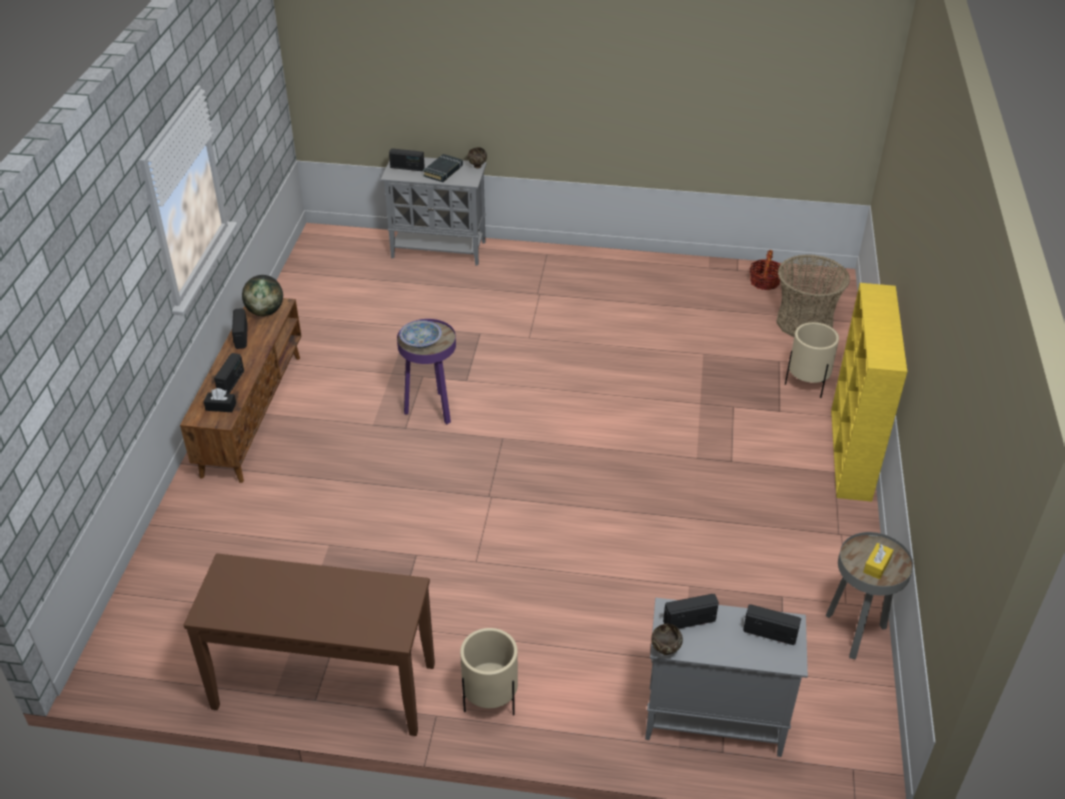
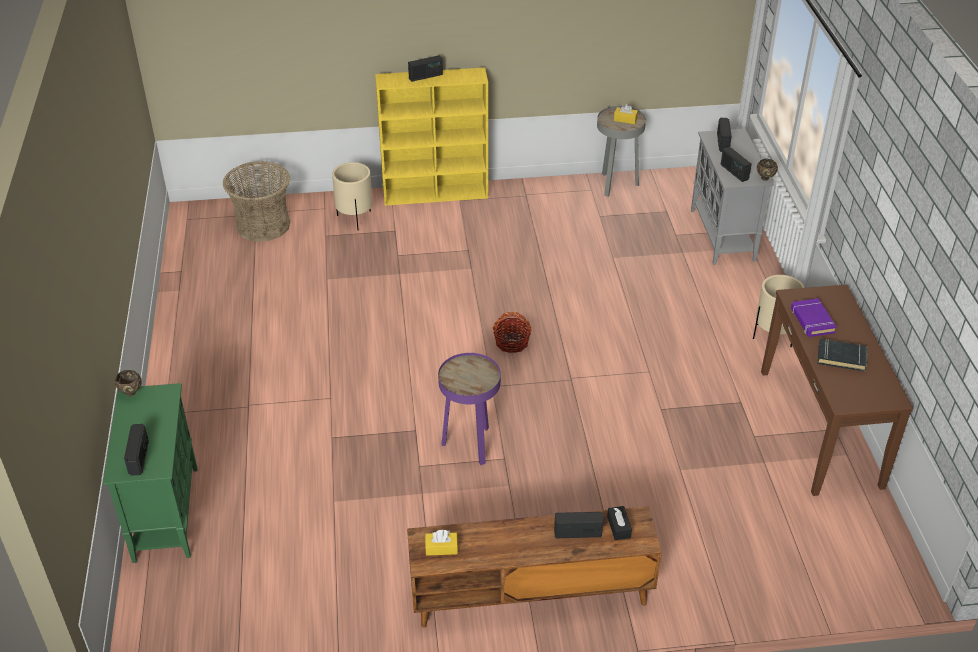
camera: 105 degrees left, 0 degrees up
radio [232,308,248,349] -> radio moved to [408,55,443,82]
globe [242,275,283,316] -> yellow tissue box [425,530,458,556]
grey cabinet [381,157,487,266] -> green cabinet [103,383,198,563]
bowl [399,320,442,348] -> none
black book [423,154,463,182] -> black book moved to [817,339,867,372]
basket [750,250,784,290] -> basket moved to [492,312,531,353]
none -> purple book [791,298,837,337]

